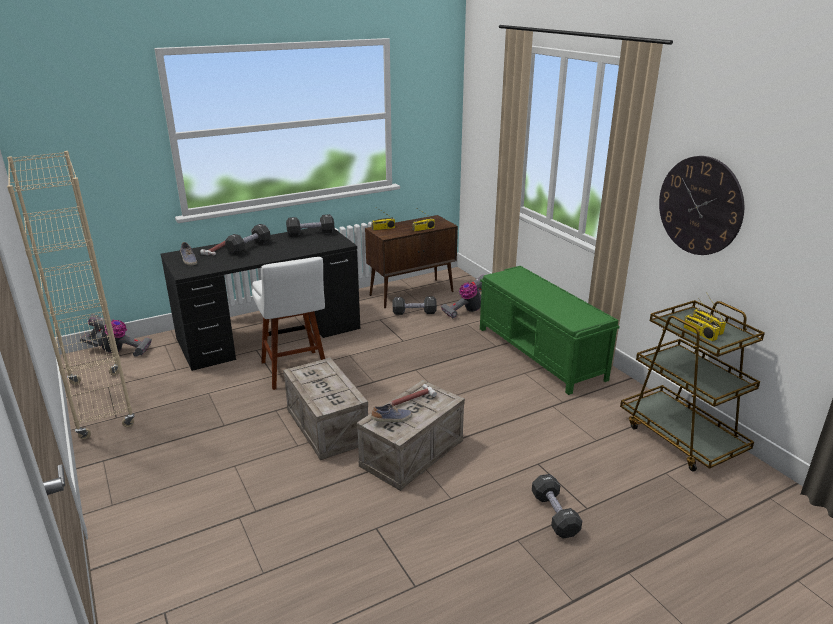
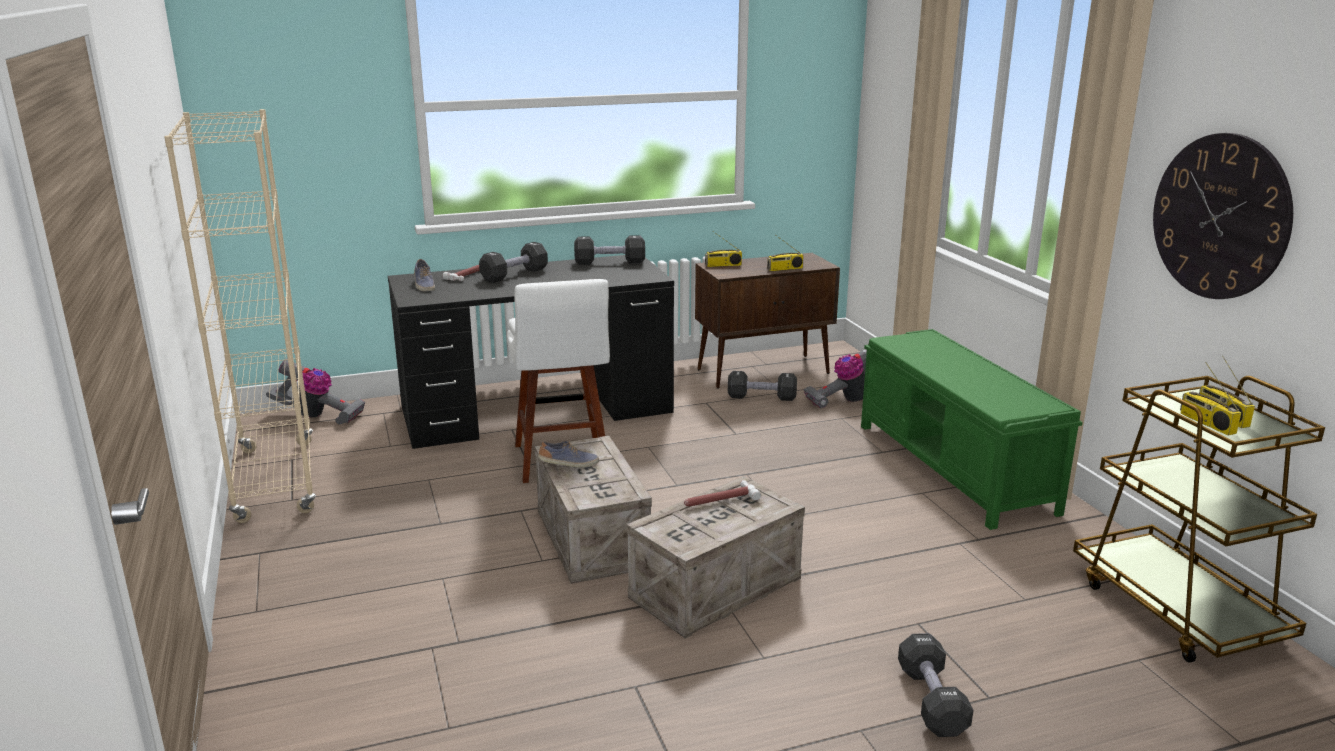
camera: 10 degrees right, 5 degrees down
shoe [371,404,412,422] -> shoe moved to [538,441,599,468]

